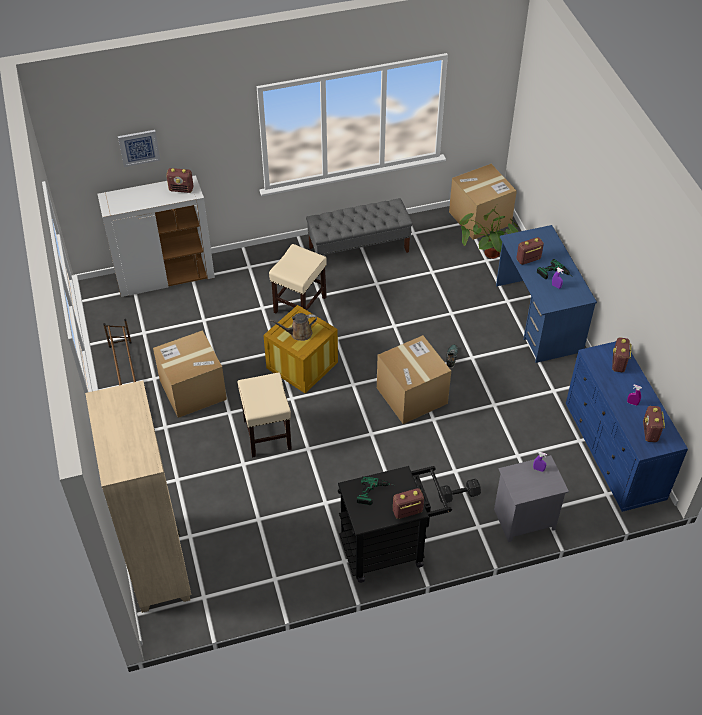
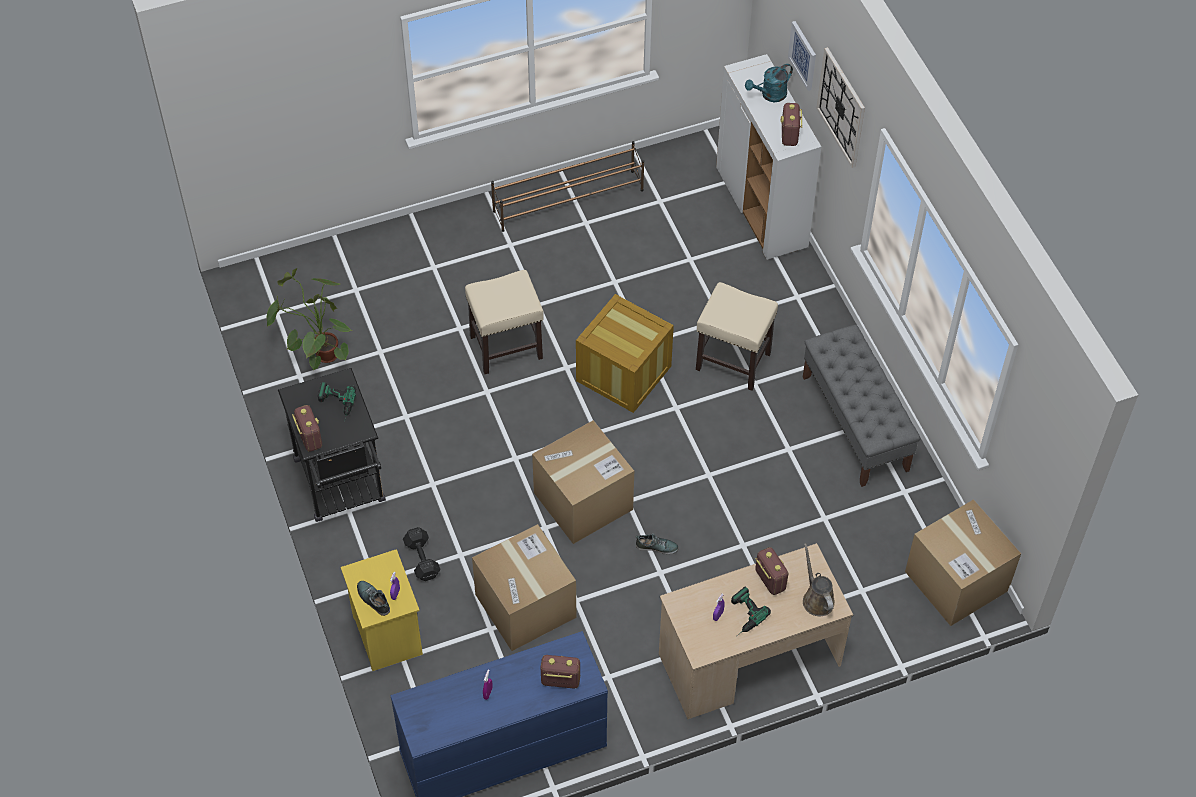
camera: 85 degrees right, 5 degrees up
beige bookcase [85,381,191,613] -> none
cardboard box [153,330,227,418] -> cardboard box moved to [472,524,576,651]
brown watering can [270,313,317,341] -> brown watering can moved to [803,543,835,616]
potted plant [459,205,519,259] -> potted plant moved to [267,268,353,371]
grey nightstand [494,455,569,542] -> yellow nightstand [341,549,423,671]
blue desk [496,225,597,363] -> beige desk [659,543,853,719]
radio [643,406,665,442] -> none
none -> shoe [357,581,390,616]
none -> turquoise watering can [745,64,793,102]
none -> wall clock [817,47,865,168]

